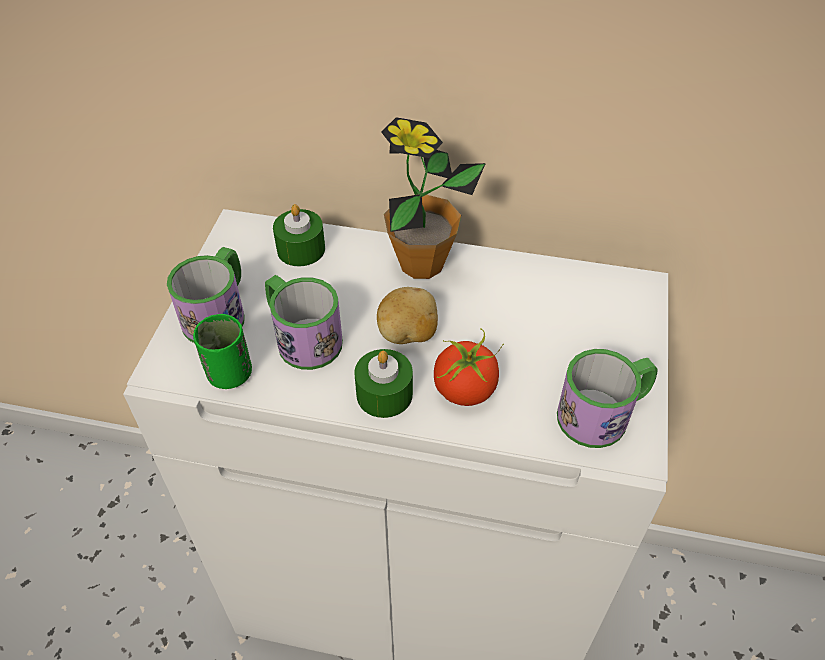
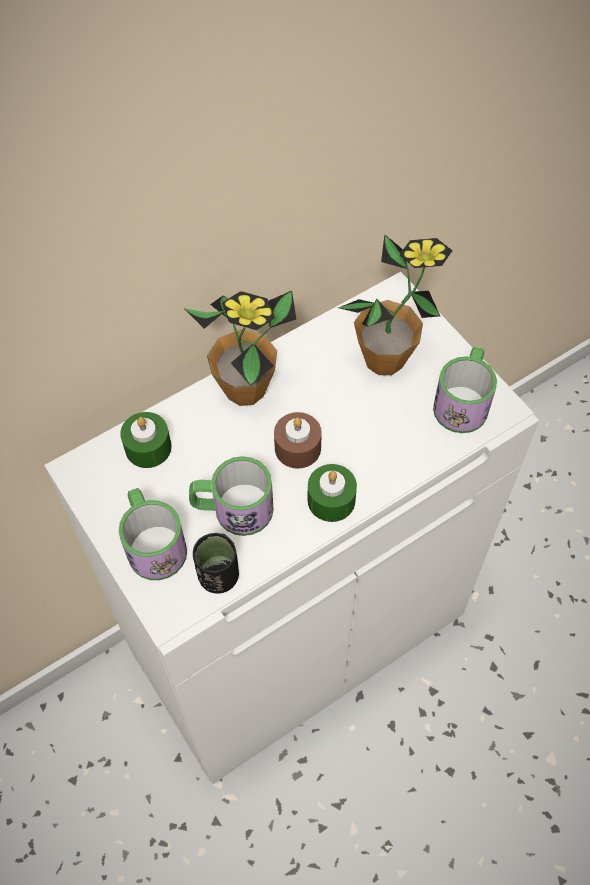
camera: 45 degrees left, 10 degrees up
green cup [193,314,252,389] -> black cup [193,533,239,594]
potato [377,287,438,344] -> brown candle [274,412,322,469]
tomato [434,328,504,406] -> none
none -> potted plant [338,234,453,375]

